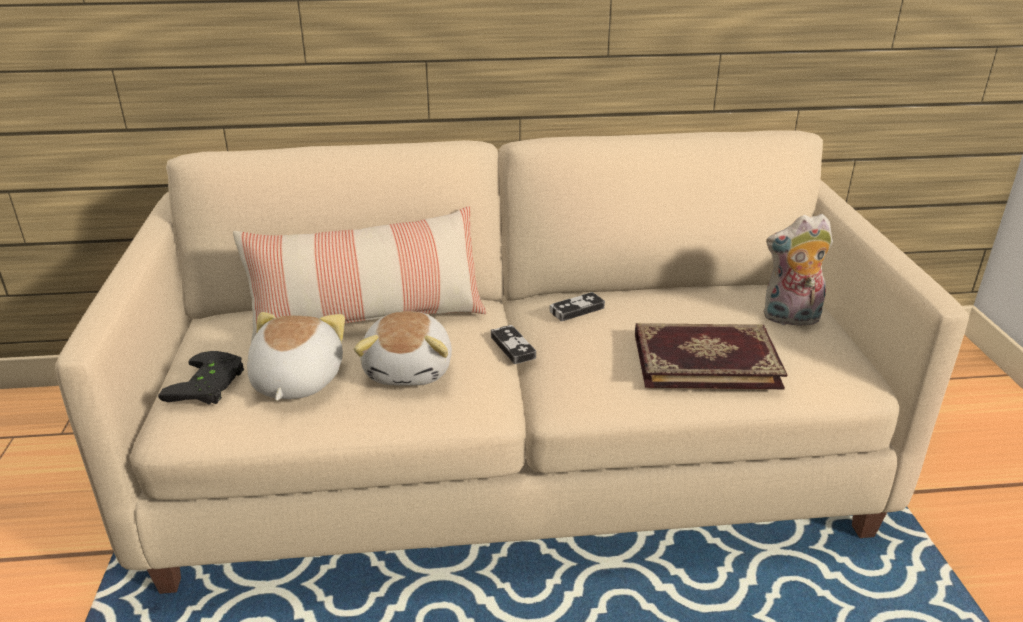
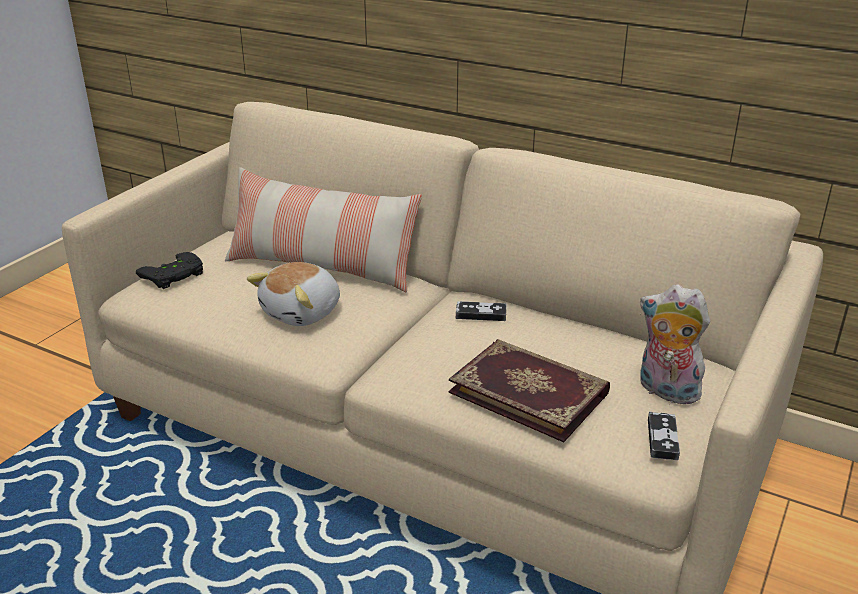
camera: 35 degrees right, 0 degrees up
plush toy [247,312,345,401] -> none
game controller [491,325,536,364] -> game controller moved to [648,412,680,460]

